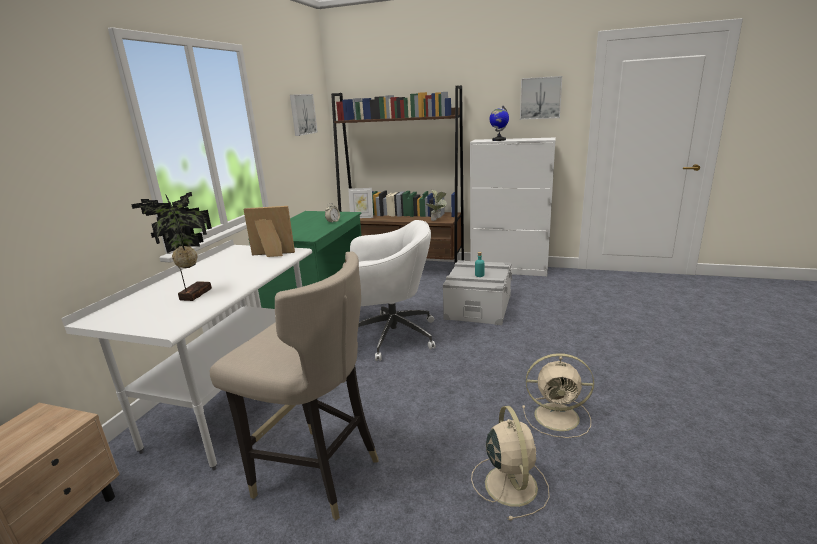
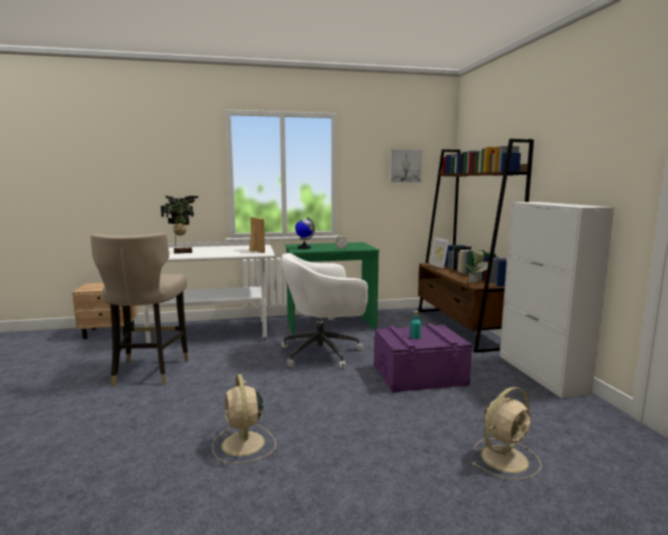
camera: 60 degrees right, 10 degrees down
white office chair [350,220,436,361] -> white office chair turned 105 degrees clockwise [281,253,368,369]
grey storage box [443,260,512,325] -> purple storage box [374,323,472,393]
beige fan [471,406,550,521] -> beige fan moved to [472,387,542,480]
globe [489,106,509,141] -> globe moved to [295,217,315,249]
picture [520,76,562,120] -> none

